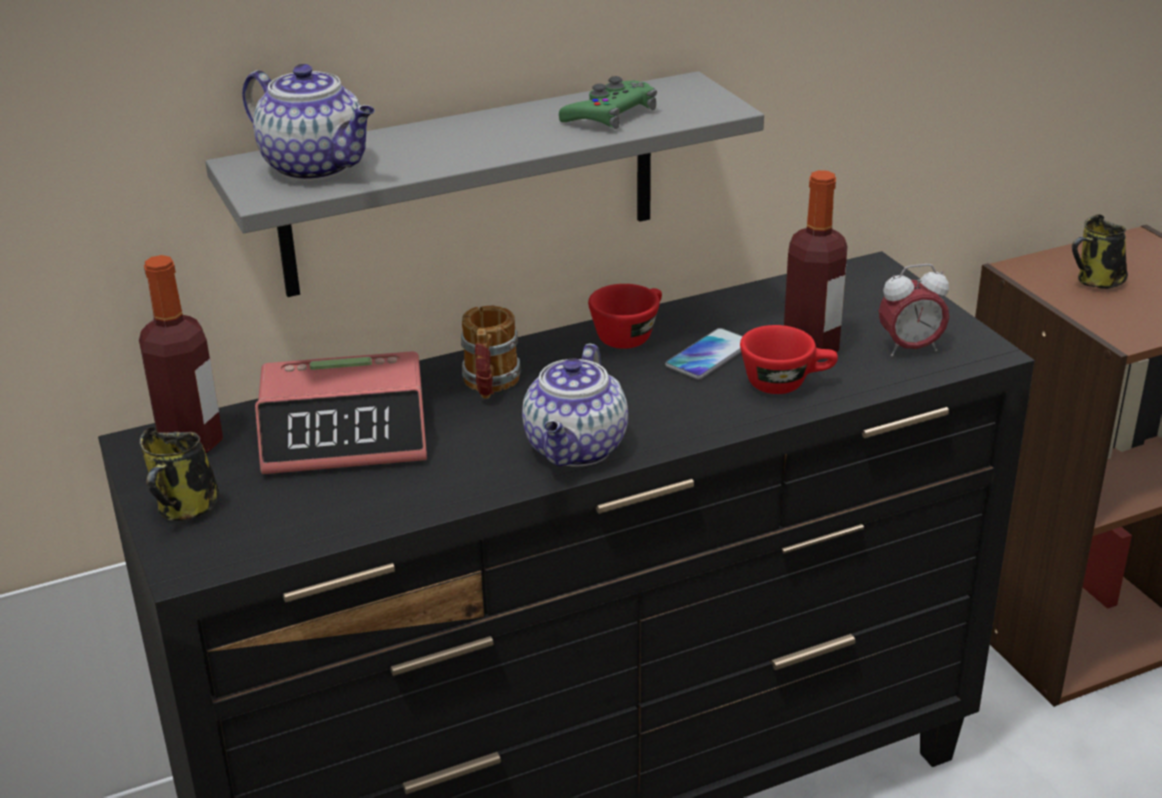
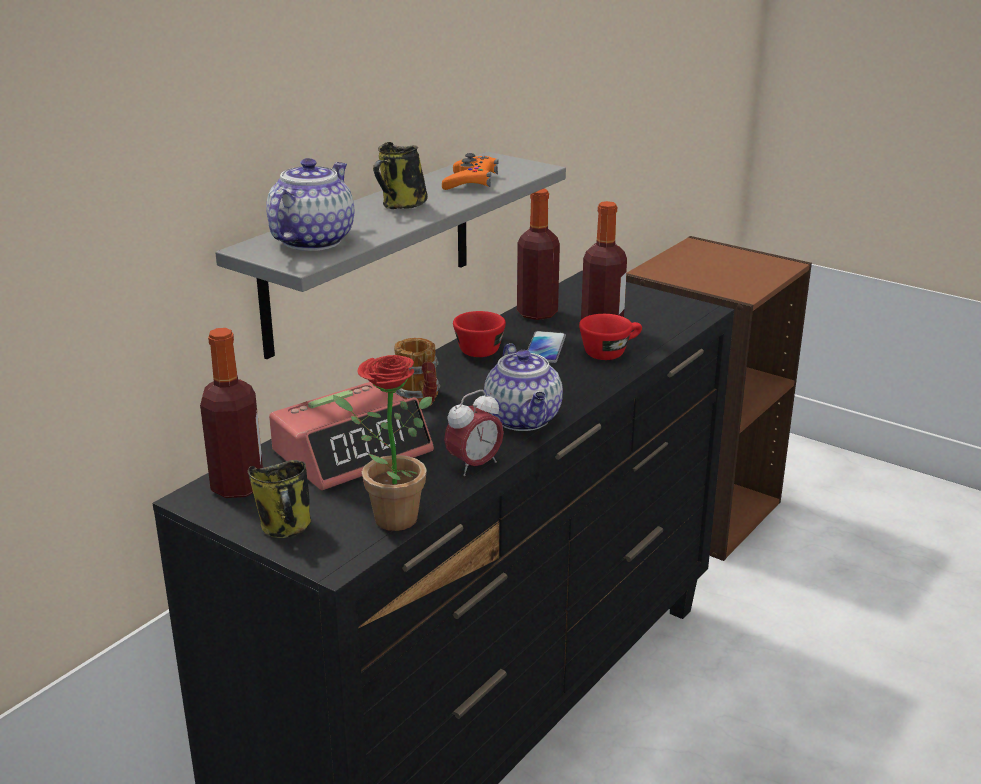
camera: 30 degrees left, 5 degrees down
teapot [242,64,375,181] -> teapot turned 75 degrees counterclockwise [266,158,354,251]
green game controller [559,76,657,129] -> orange game controller [442,153,498,190]
alarm clock [879,264,949,357] -> alarm clock moved to [444,390,504,476]
mug [1072,214,1128,289] -> mug moved to [373,142,428,209]
none -> potted plant [333,355,432,531]
none -> bottle [517,189,560,320]

